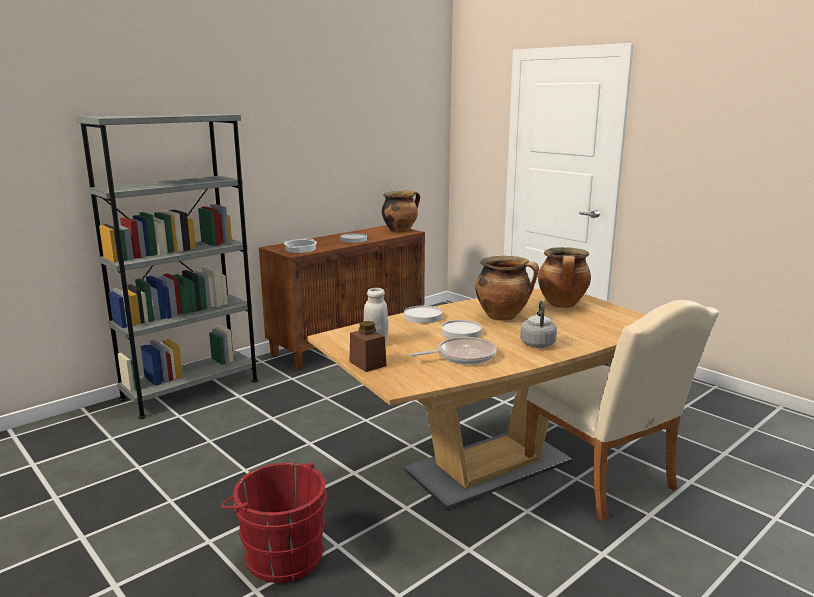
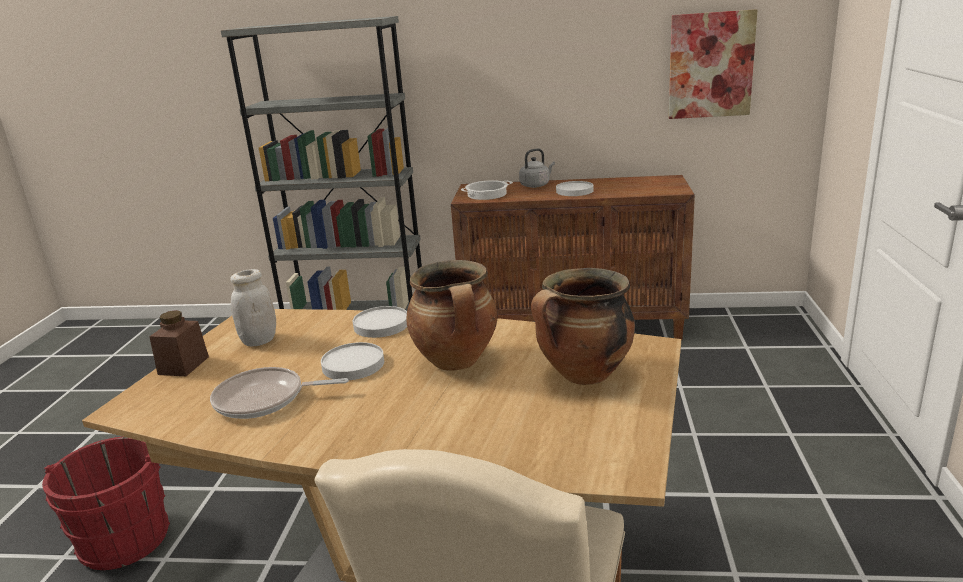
camera: 50 degrees right, 5 degrees up
cooking pot [382,191,420,233] -> none
frying pan [409,337,497,364] -> frying pan turned 150 degrees clockwise [210,367,348,419]
grey kettle [520,301,557,347] -> grey kettle moved to [519,148,555,188]
none -> picture [668,9,757,119]

